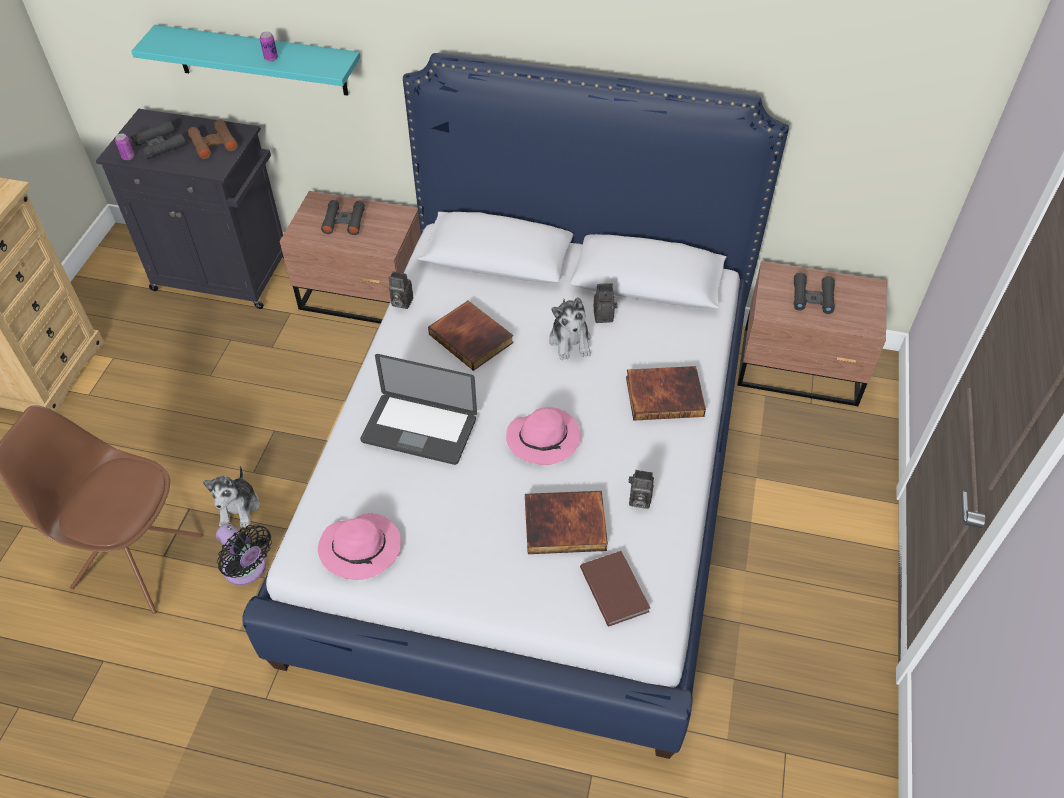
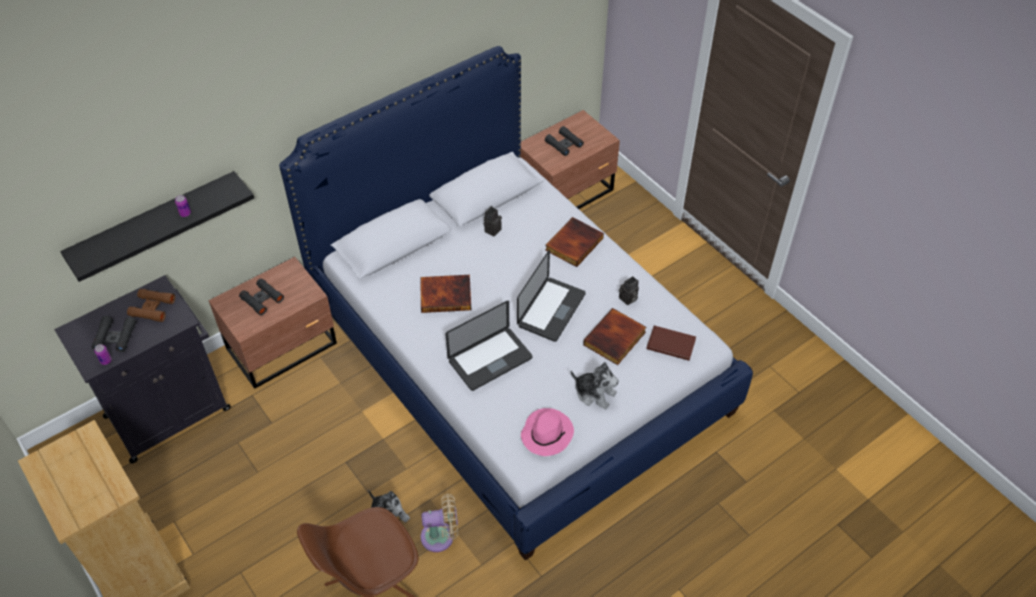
camera: 50 degrees left, 0 degrees up
turquoise shelf [131,25,360,96] -> black shelf [60,171,254,282]
black fan [216,523,272,585] -> beige fan [421,493,458,552]
camera [389,271,413,309] -> none
pink hat [506,407,581,465] -> laptop [517,250,586,342]
plush toy [549,297,591,360] -> plush toy moved to [571,362,619,409]

